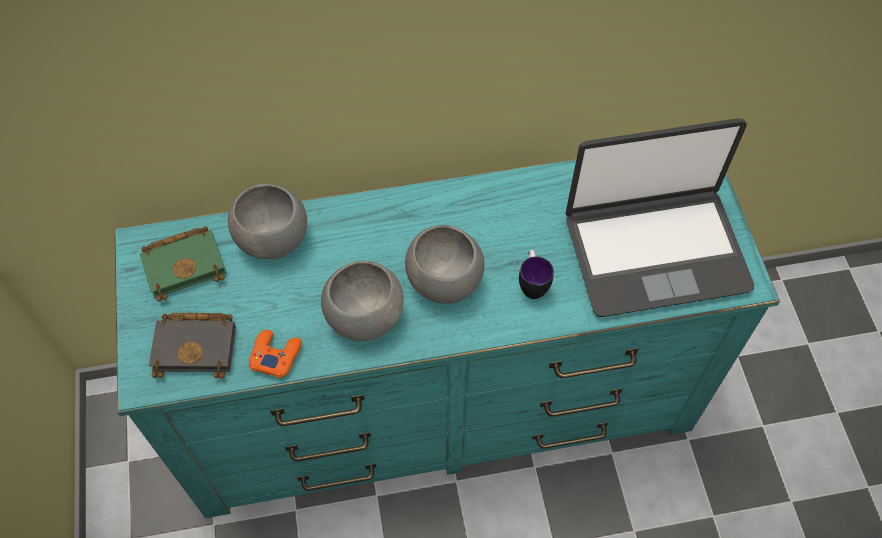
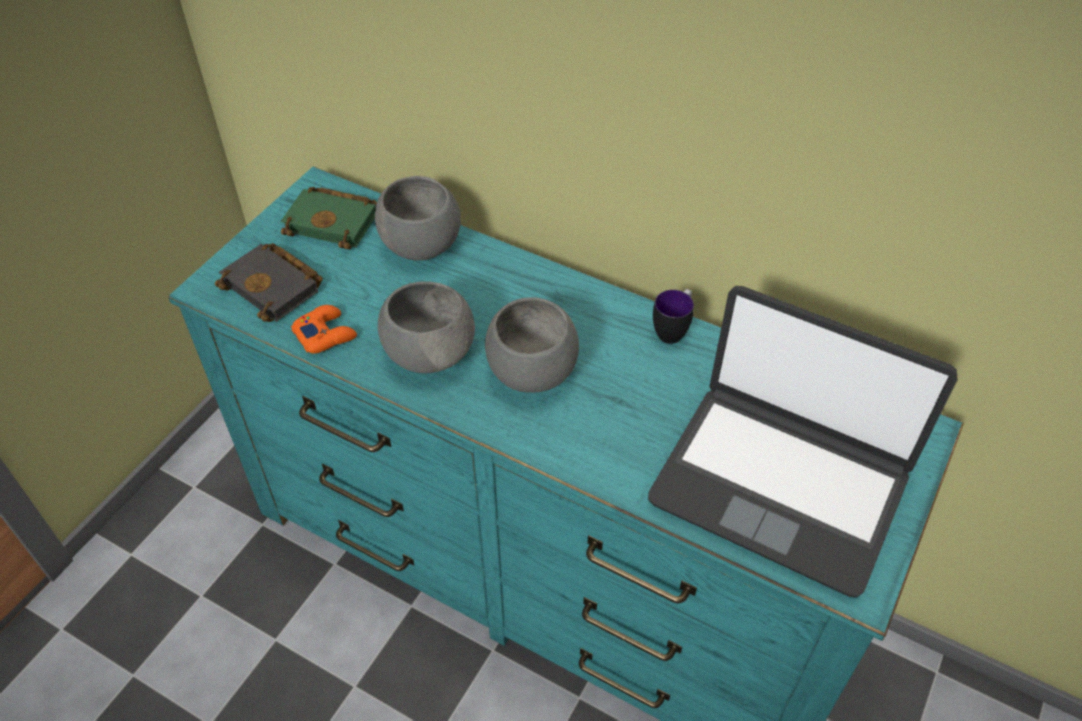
camera: 40 degrees right, 10 degrees down
mug [519,250,554,299] -> mug moved to [653,289,694,344]

